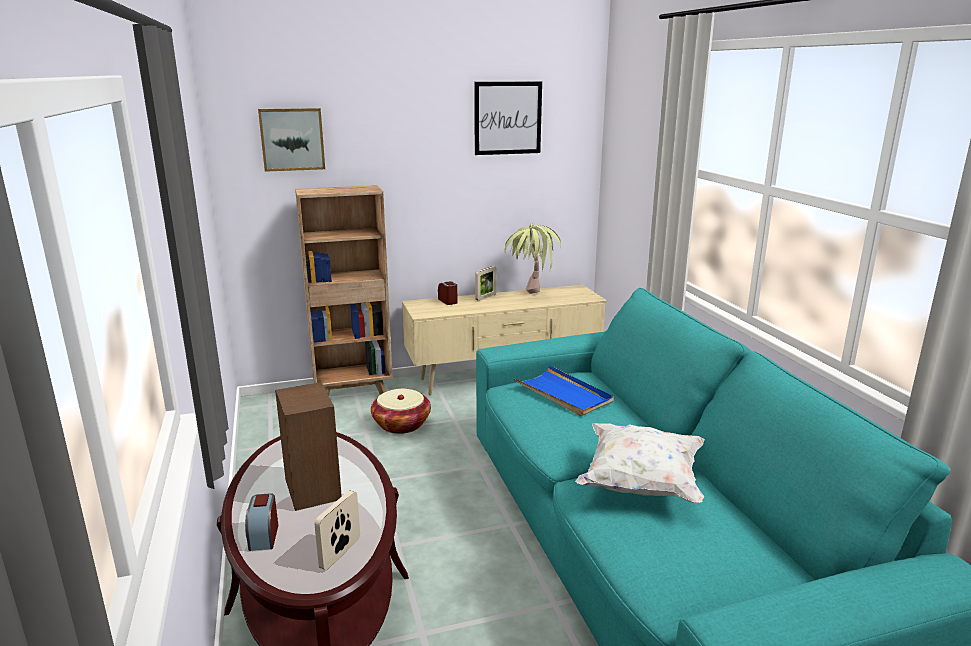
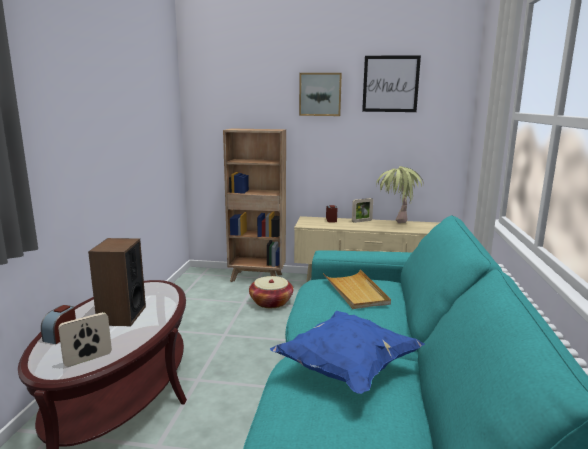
camera: 25 degrees right, 5 degrees down
picture [258,108,325,172] -> picture moved to [299,73,342,116]
blue tray [514,365,614,416] -> beige tray [323,269,391,309]
white pillow [575,423,705,503] -> blue pillow [270,311,425,394]

